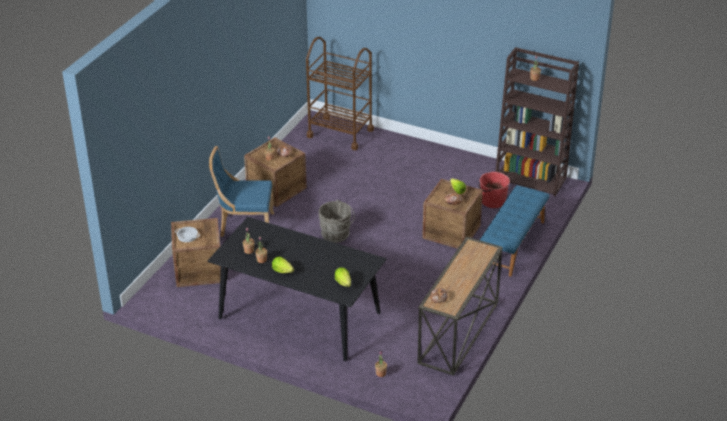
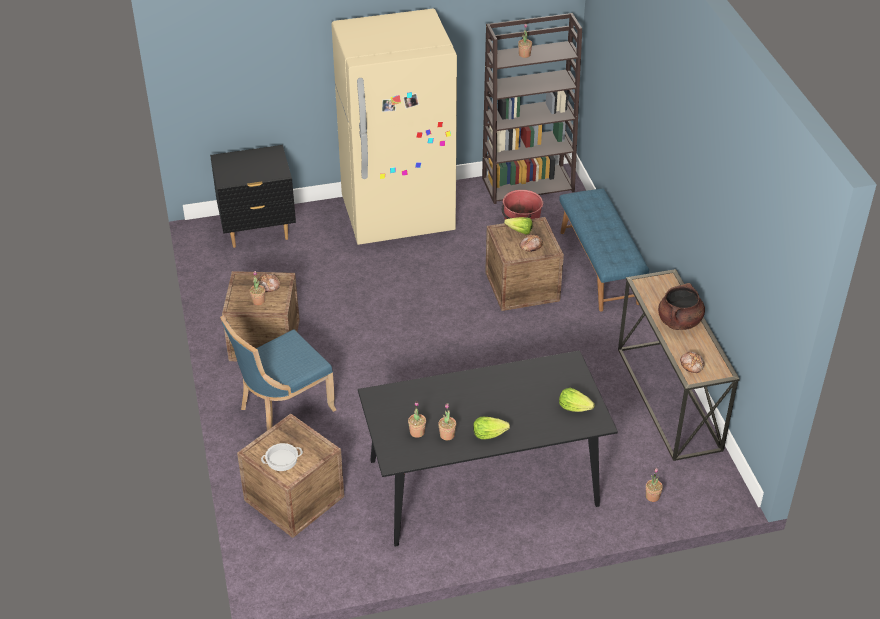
camera: 40 degrees left, 5 degrees up
brown cart [306,37,374,150] -> black nightstand [210,145,296,248]
grey bucket [318,200,354,243] -> none
none -> beige fridge [331,9,457,245]
none -> brown cooking pot [658,283,705,330]

